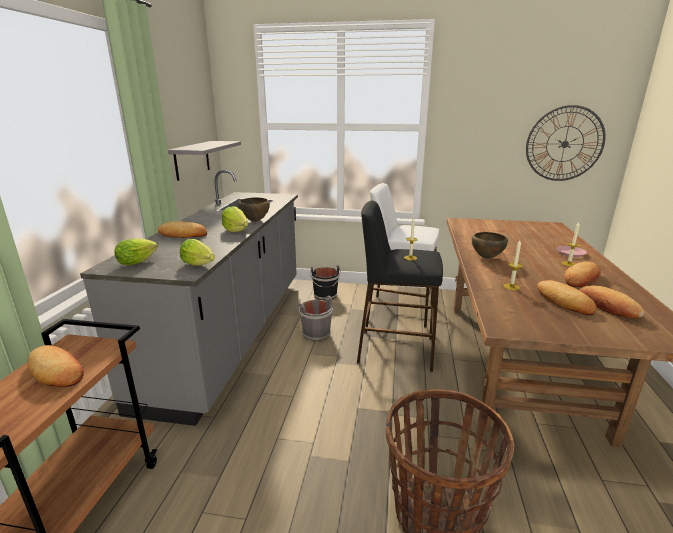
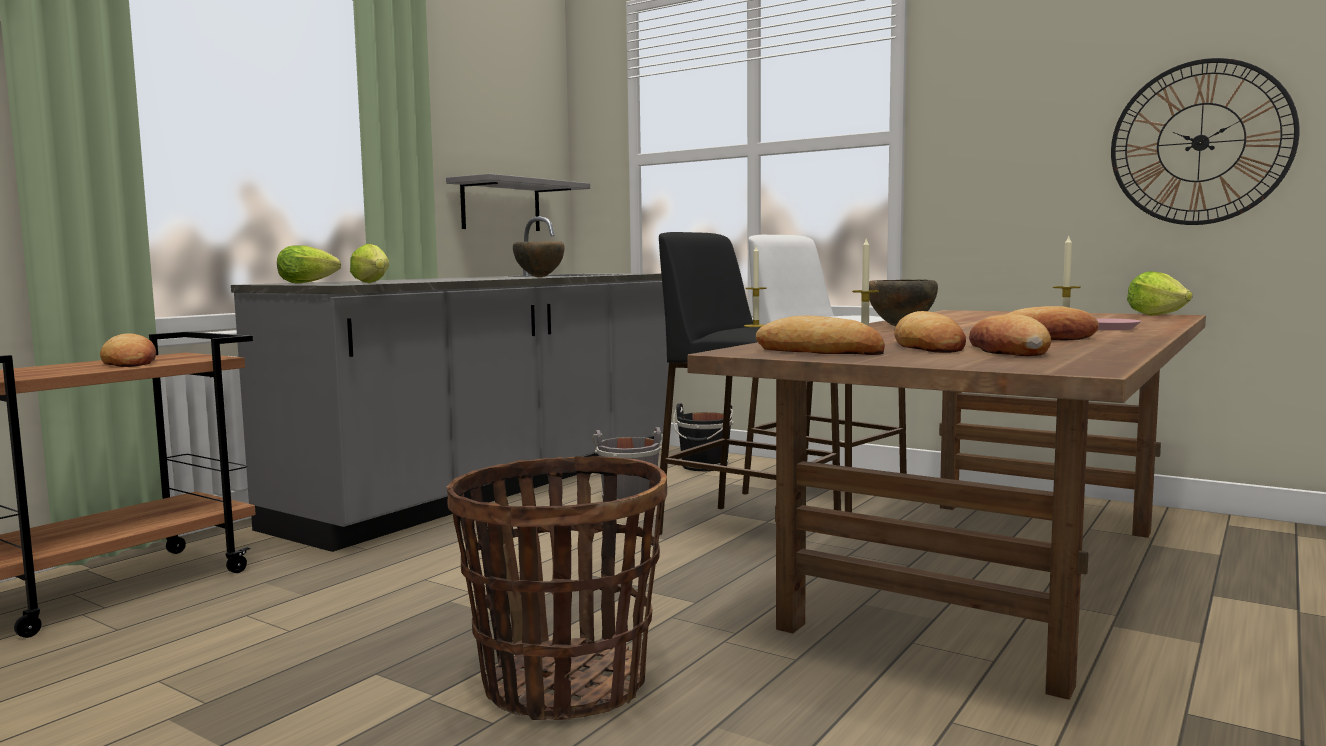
camera: 25 degrees right, 15 degrees down
bread [157,221,207,238] -> bread moved to [756,316,885,355]
lettuce [222,206,248,232] -> lettuce moved to [1127,271,1193,316]

